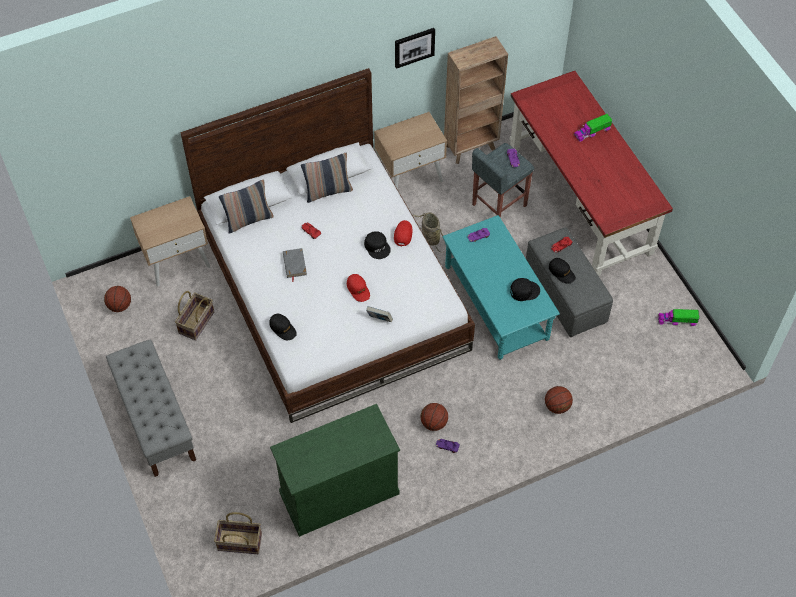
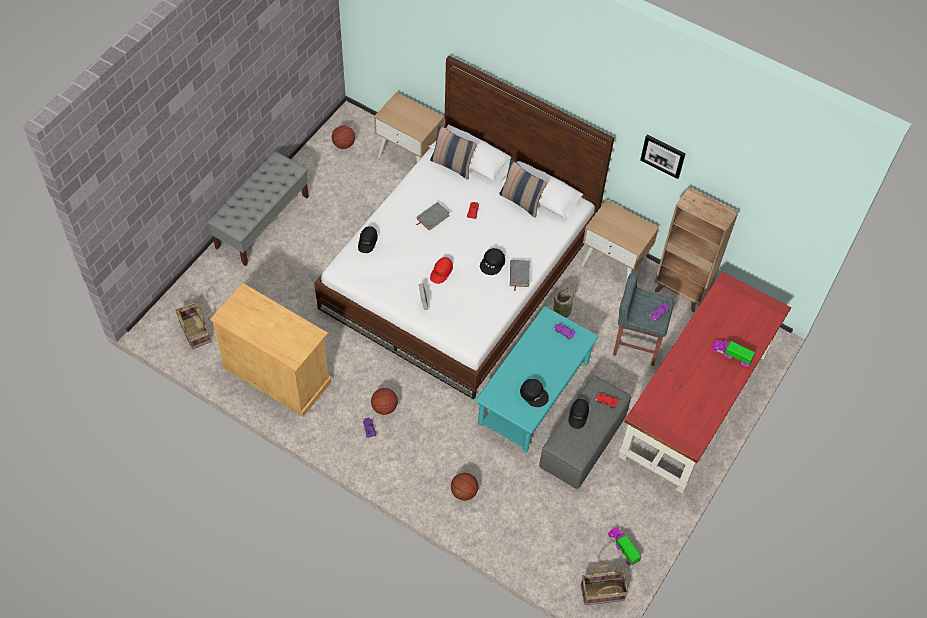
camera: 55 degrees right, 0 degrees up
basket [175,291,214,341] -> basket moved to [581,564,629,605]
green cabinet [270,404,400,537] -> beige cabinet [210,283,332,417]
red cap [394,220,413,246] -> grey book [510,260,530,291]

